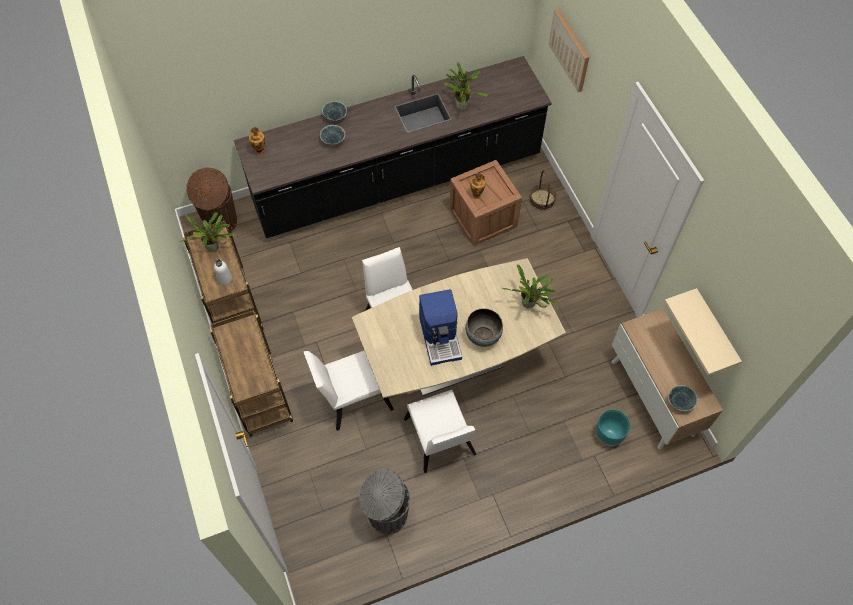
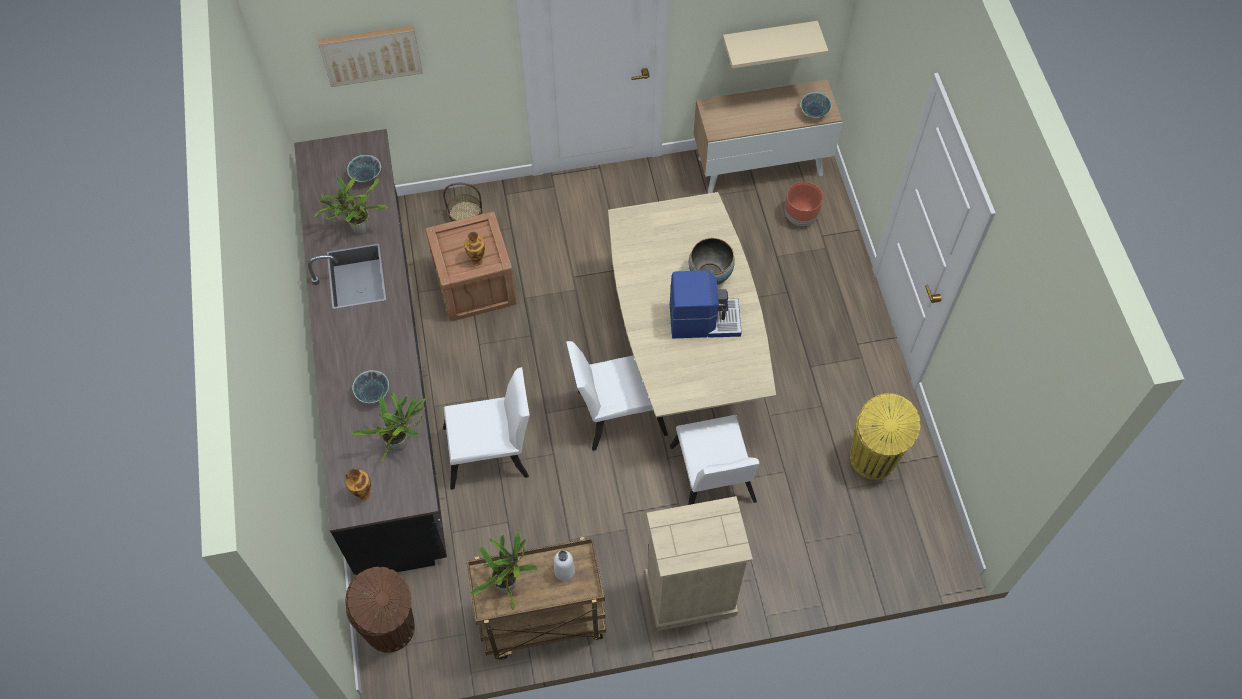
camera: 80 degrees left, 0 degrees up
brown cart [210,310,293,437] -> beige dresser [645,496,753,631]
bowl [322,101,347,121] -> bowl moved to [347,155,381,182]
grey trash can [359,469,410,534] -> yellow trash can [850,393,921,480]
white chair [404,390,476,473] -> white chair moved to [443,367,530,490]
potted plant [502,265,559,308] -> potted plant moved to [352,393,426,463]
turquoise planter [596,409,630,446] -> brown planter [785,182,823,226]

